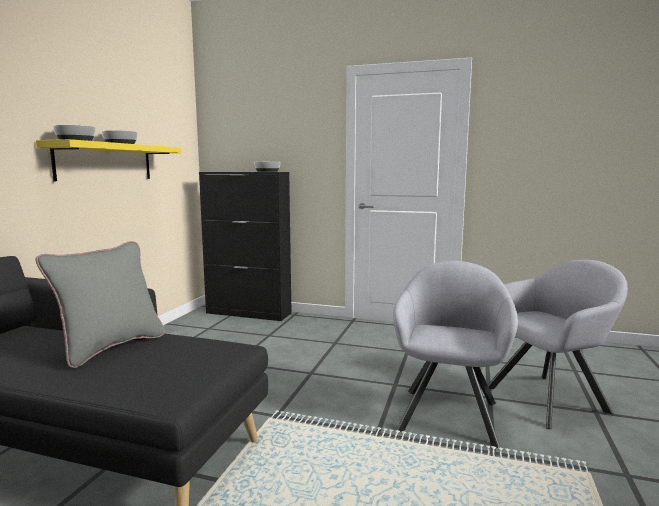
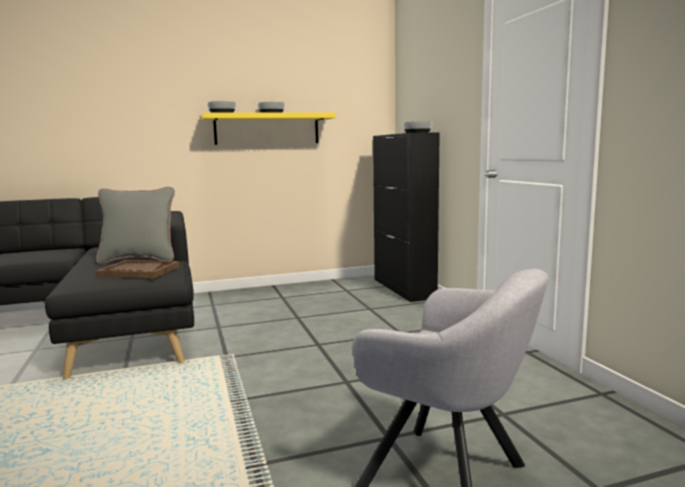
camera: 55 degrees right, 0 degrees up
grey armchair [393,261,518,448] -> none
none -> brown tray [96,260,179,279]

